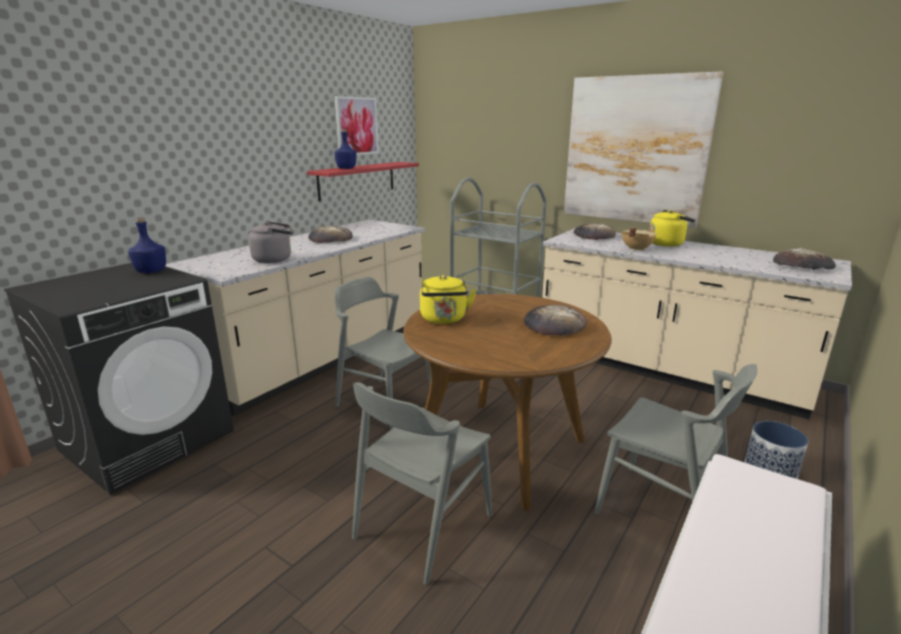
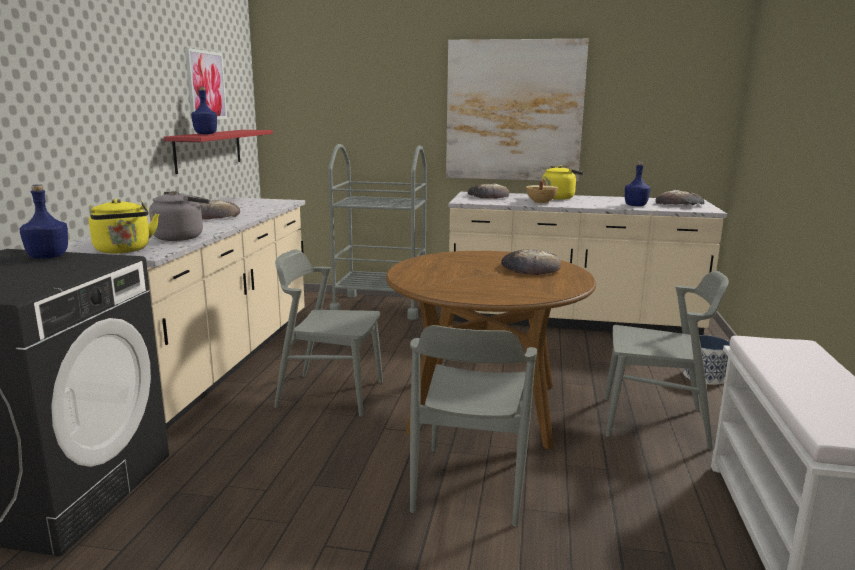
camera: 25 degrees left, 5 degrees down
yellow kettle [420,275,477,324] -> yellow kettle moved to [89,199,159,254]
none -> blue bottle [625,162,651,206]

